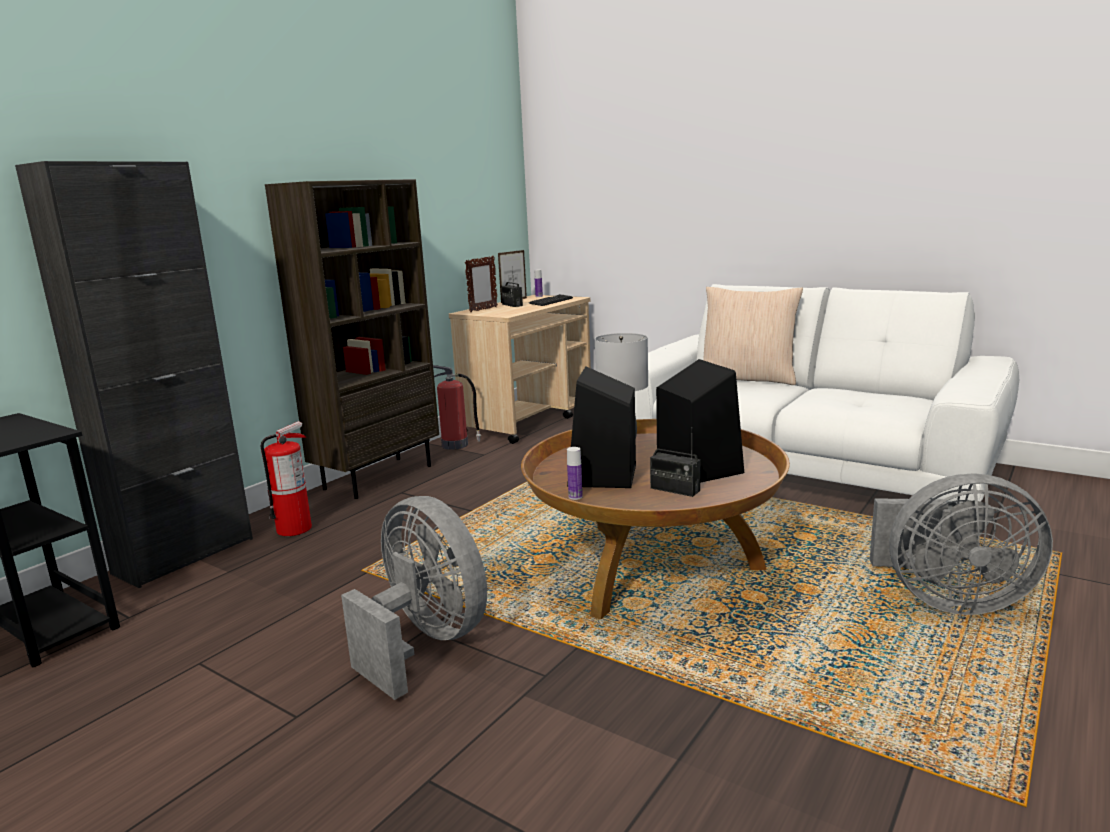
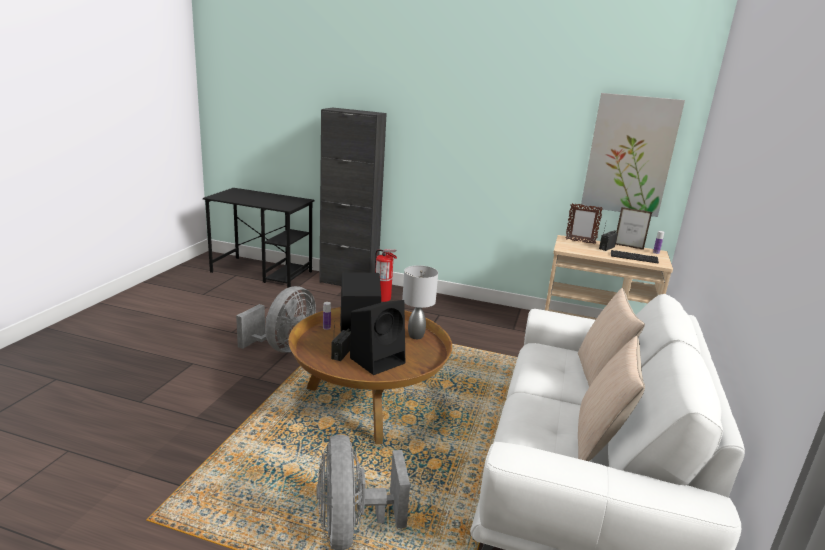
camera: 70 degrees right, 5 degrees up
brown bookcase [265,179,439,499] -> none
fire extinguisher [433,365,481,450] -> none
none -> beige pillow [578,336,645,461]
none -> picture [581,93,685,217]

